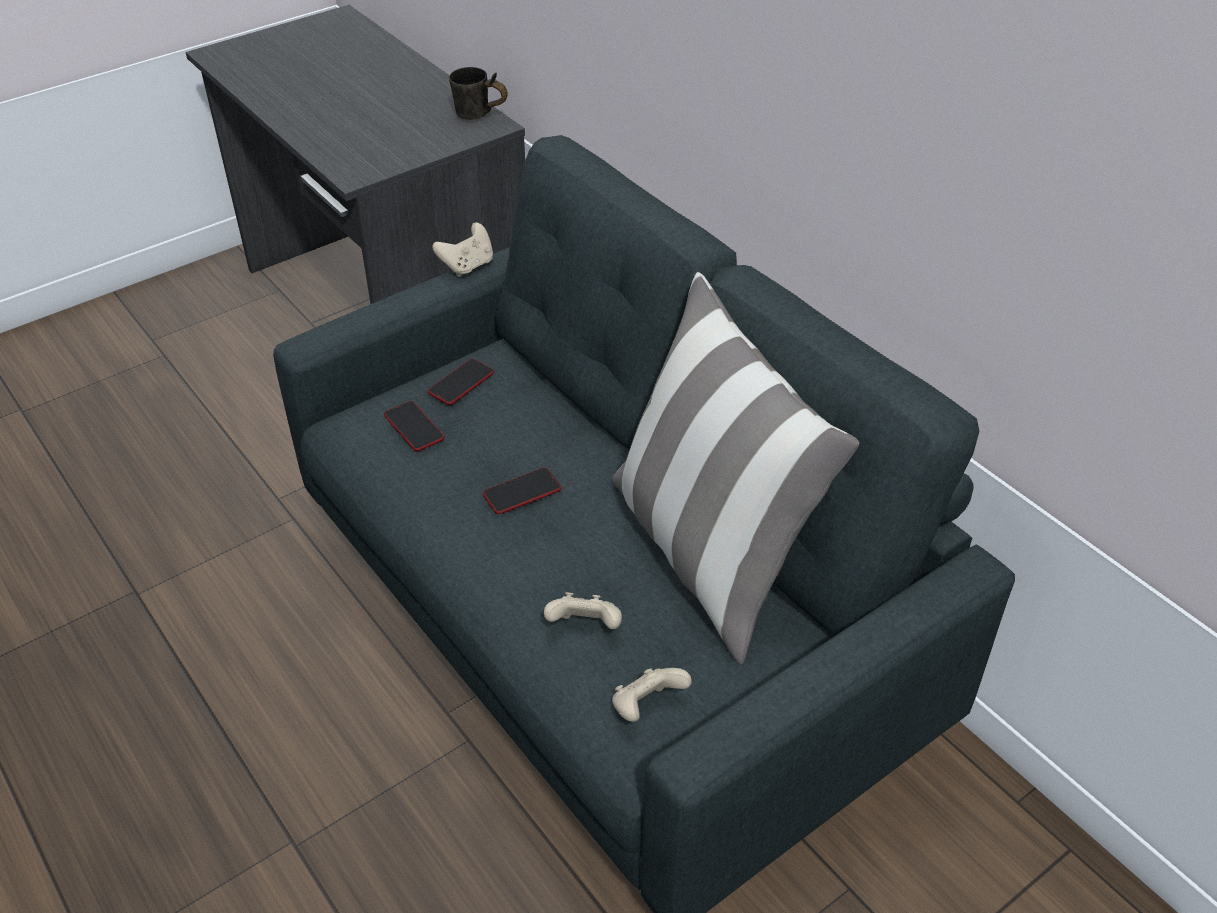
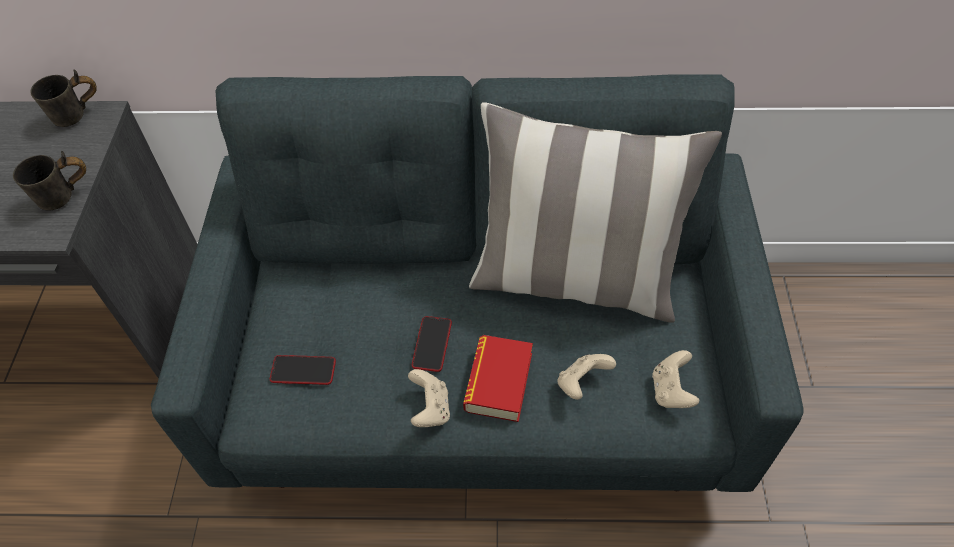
camera: 50 degrees left, 10 degrees up
phone [428,359,494,405] -> none
beige game controller [432,222,493,277] -> beige game controller moved to [408,369,450,427]
none -> grey mug [13,151,86,211]
none -> book [463,335,533,422]

